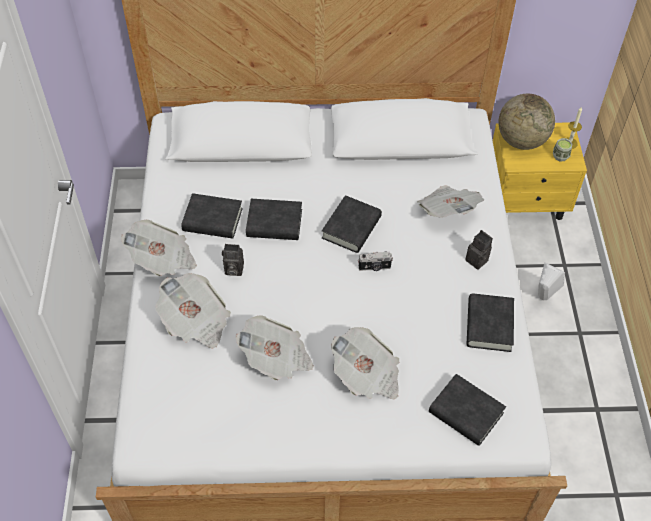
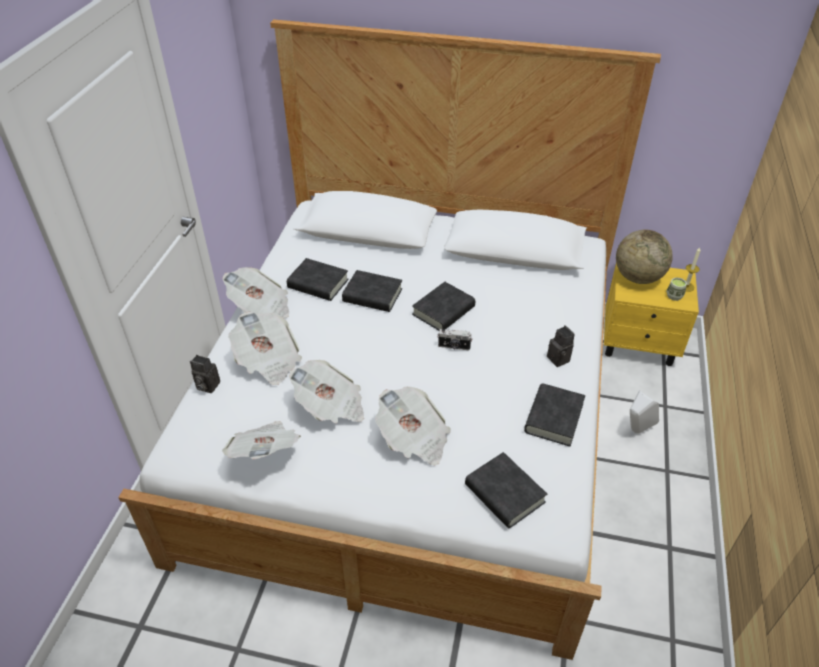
camera: 15 degrees right, 10 degrees down
camera [222,244,244,276] -> camera moved to [190,355,220,393]
newspaper [417,185,485,217] -> newspaper moved to [222,421,301,460]

